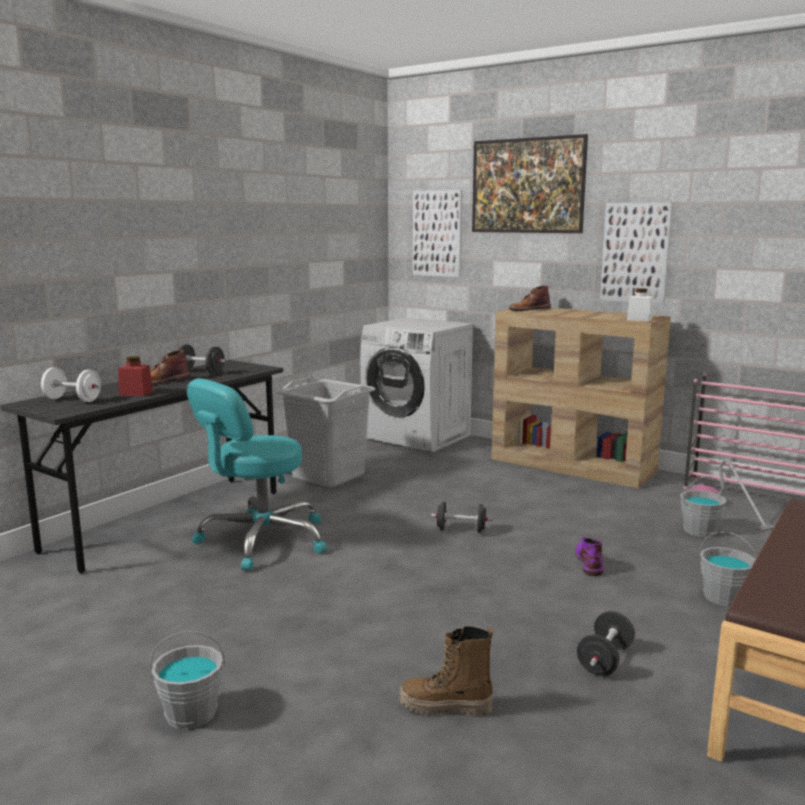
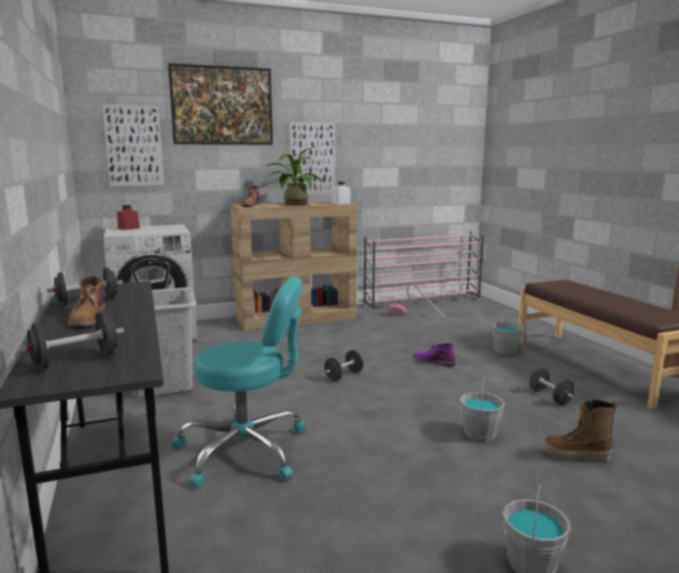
camera: 55 degrees left, 0 degrees up
white dumbbell [41,367,101,402] -> black dumbbell [17,311,124,370]
red jar [118,356,153,396] -> red jar moved to [117,205,140,230]
turquoise office chair [187,378,327,571] -> turquoise office chair turned 75 degrees counterclockwise [171,276,306,488]
boot [400,626,493,716] -> boot turned 60 degrees clockwise [543,400,617,462]
grey bucket [681,476,727,537] -> grey bucket moved to [460,379,505,442]
none -> potted plant [265,147,324,205]

